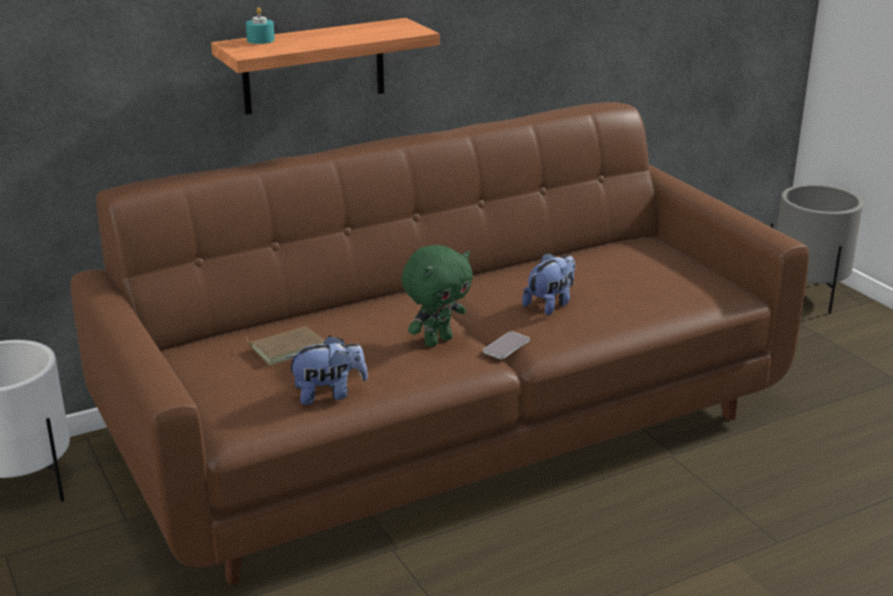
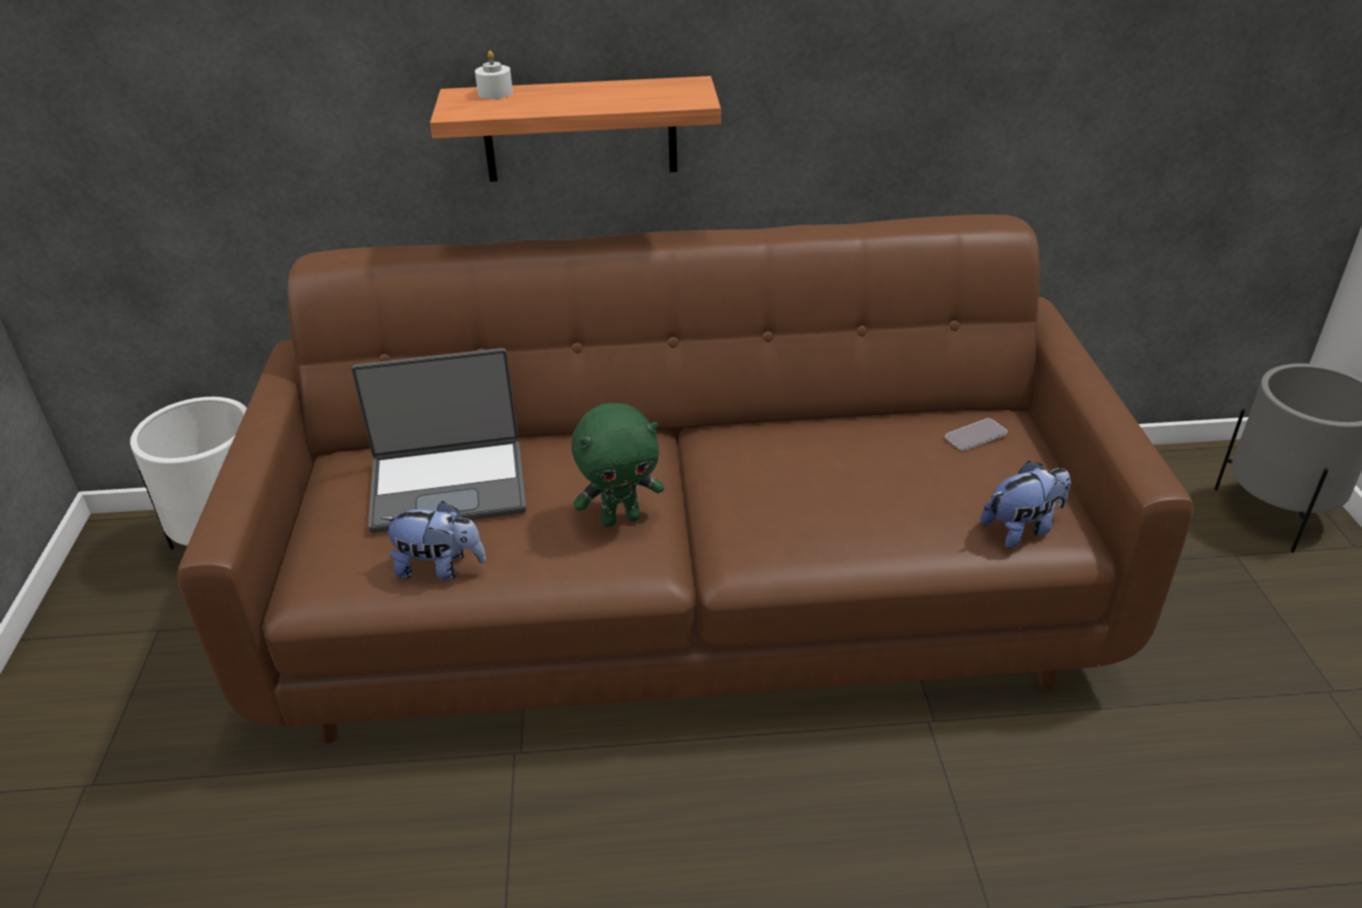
camera: 25 degrees right, 10 degrees up
turquoise candle [246,7,275,44] -> white candle [475,50,513,99]
brown book [246,326,325,365] -> laptop [352,348,527,533]
phone [483,331,530,359] -> phone moved to [945,418,1007,451]
plush toy [522,253,575,315] -> plush toy moved to [980,461,1071,549]

